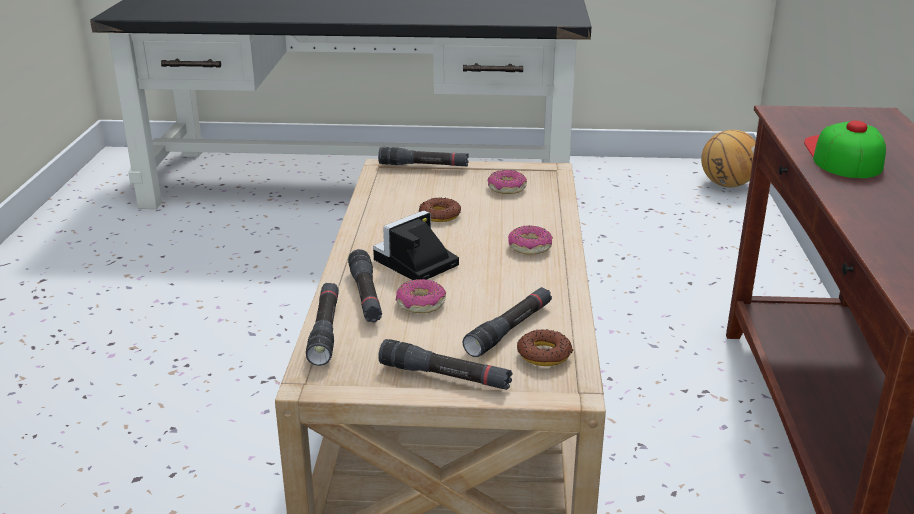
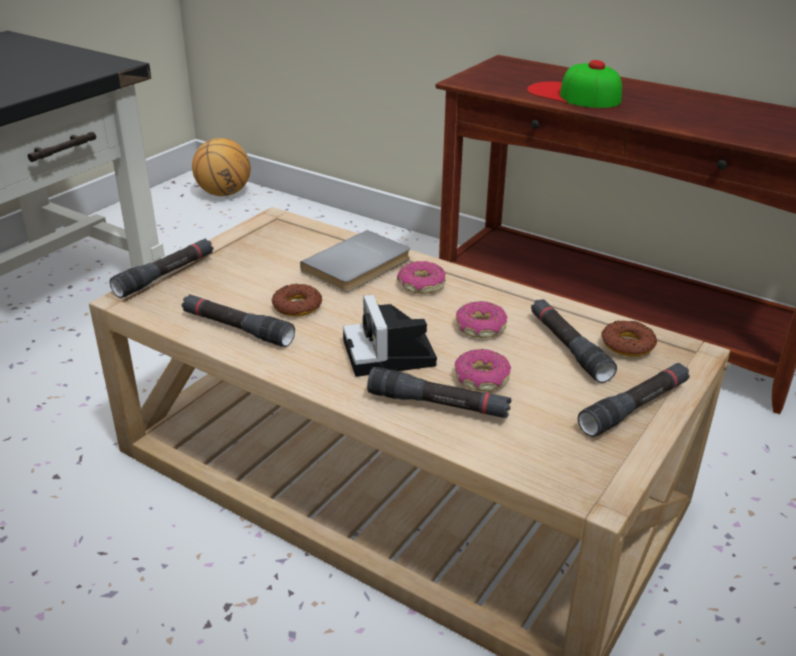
camera: 60 degrees left, 5 degrees up
black flashlight [306,283,339,366] -> black flashlight moved to [182,295,295,347]
donut [488,170,527,194] -> donut moved to [456,301,507,338]
none -> grey book [300,230,410,292]

